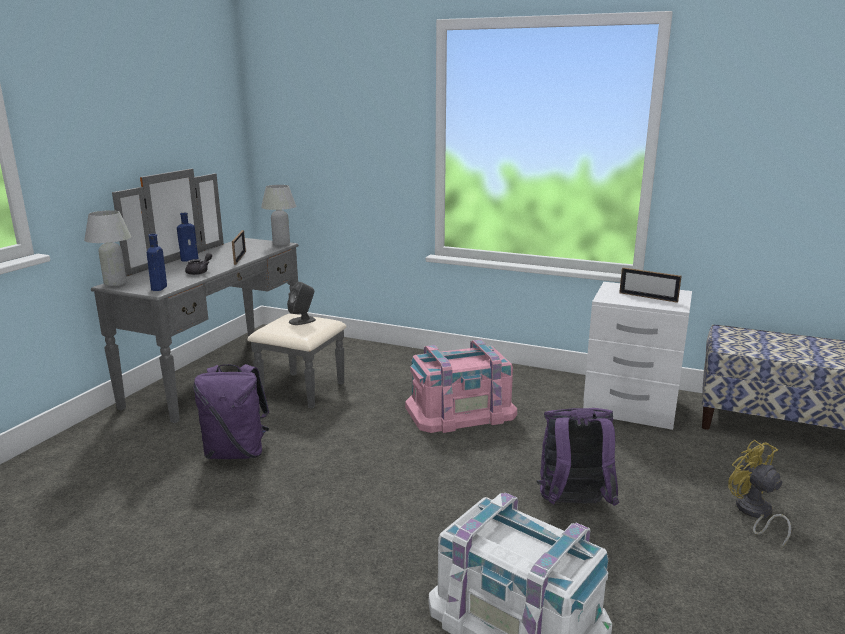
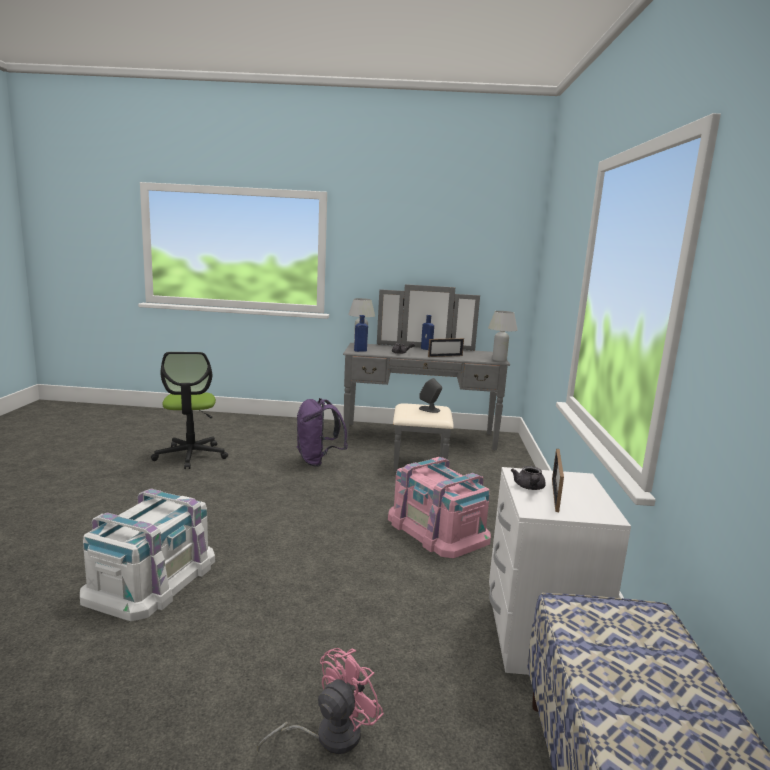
camera: 70 degrees right, 5 degrees down
purple backpack [537,408,619,506] -> none
yellow fan [728,440,791,549] -> pink fan [257,648,384,754]
none -> office chair [151,352,228,469]
none -> grey teapot [511,466,546,490]

